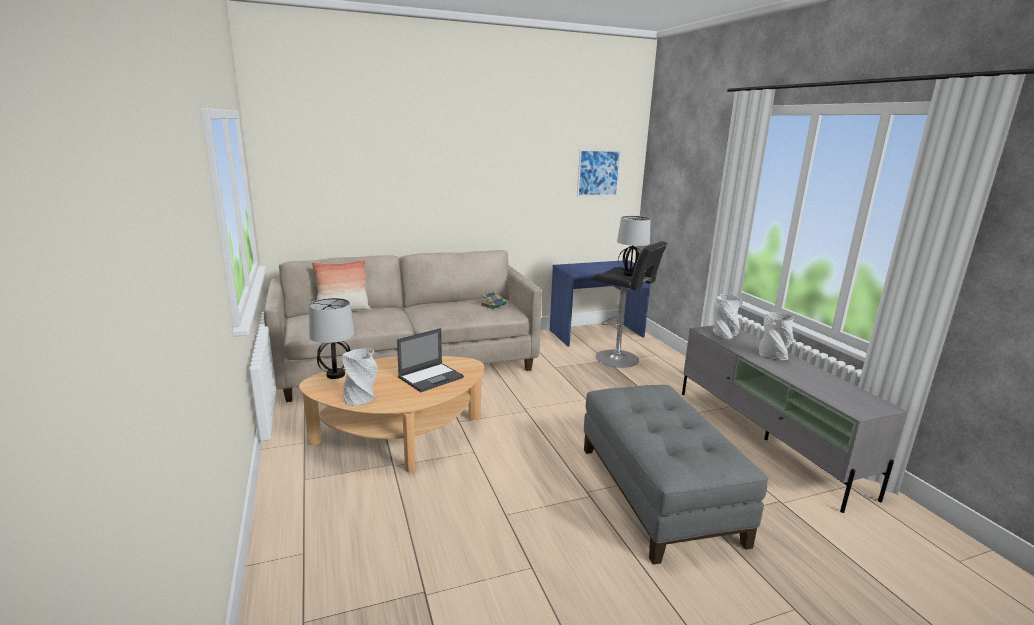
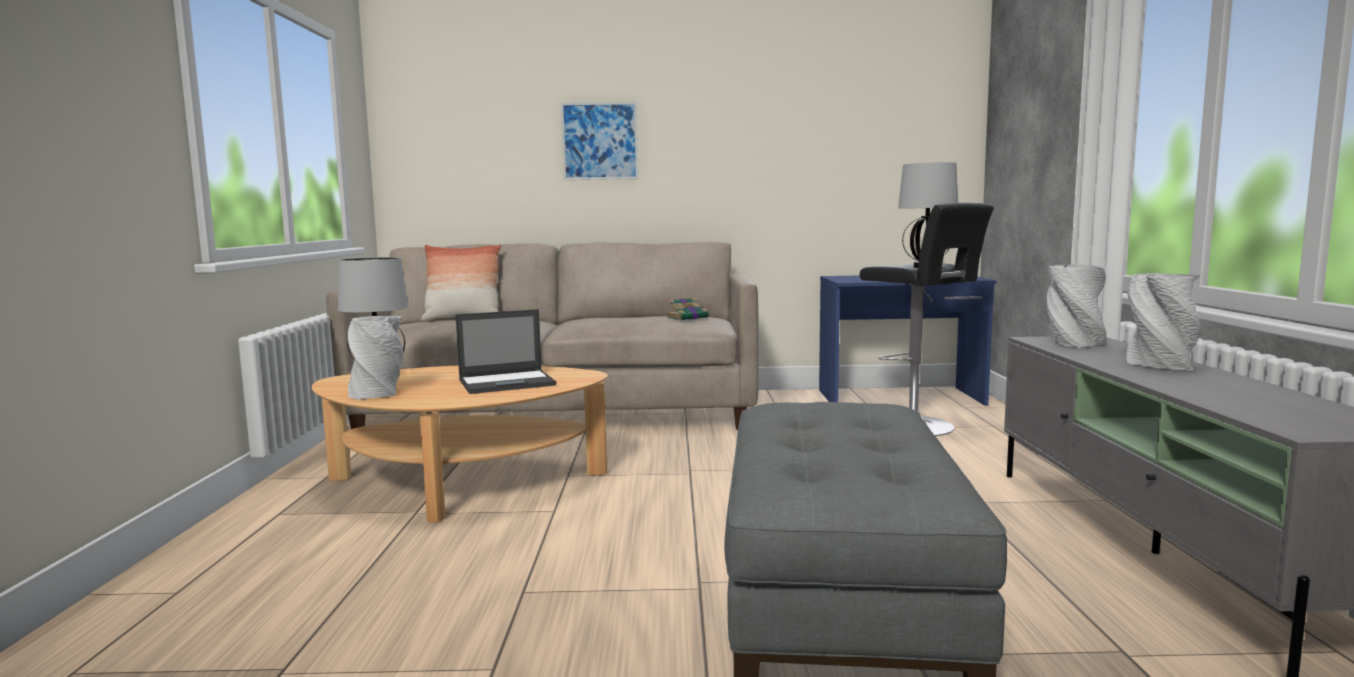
camera: 20 degrees right, 10 degrees down
picture [577,149,621,197] -> picture moved to [561,101,639,180]

